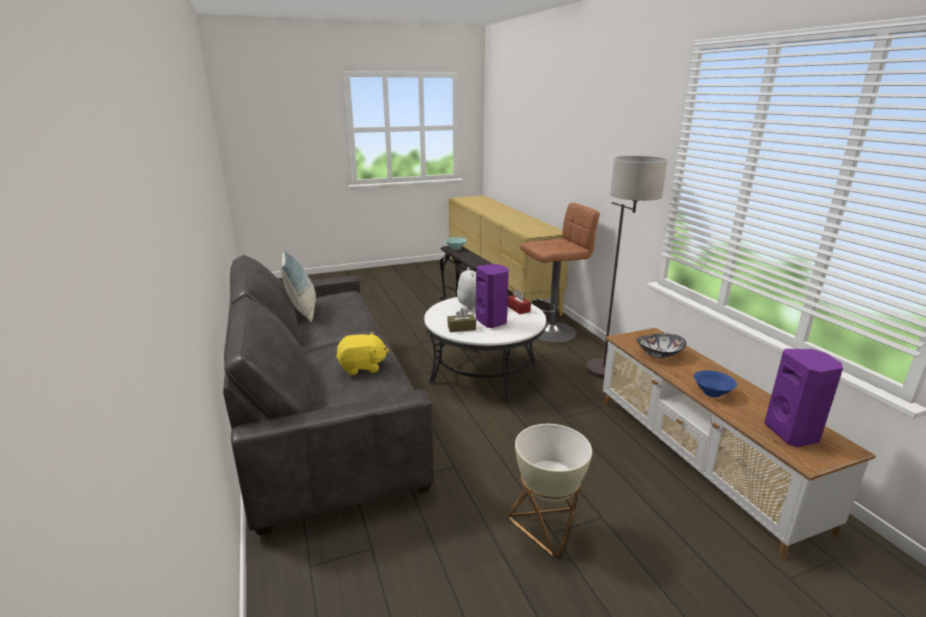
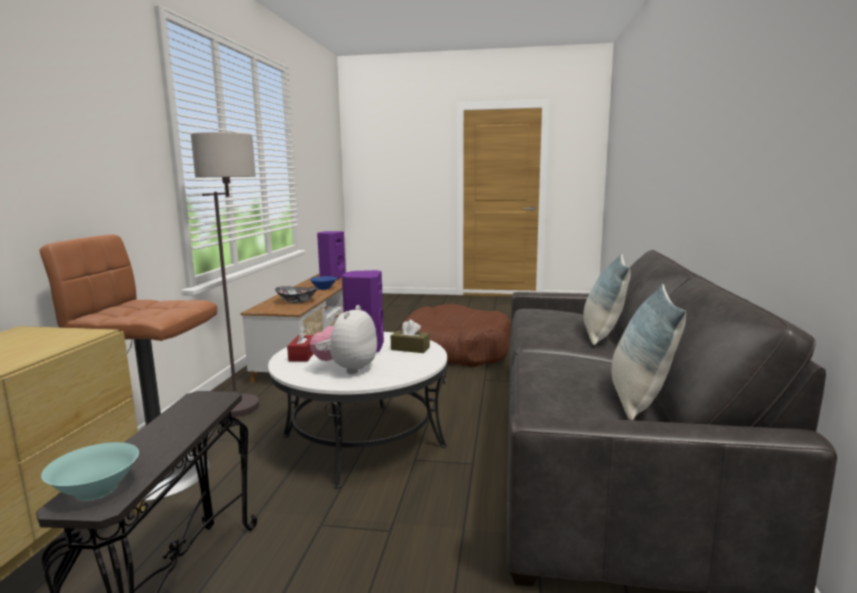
camera: 150 degrees left, 10 degrees down
yellow plush toy [336,332,389,375] -> none
planter [508,424,592,557] -> brown dog bed [400,304,511,367]
none -> pillow [583,254,631,345]

